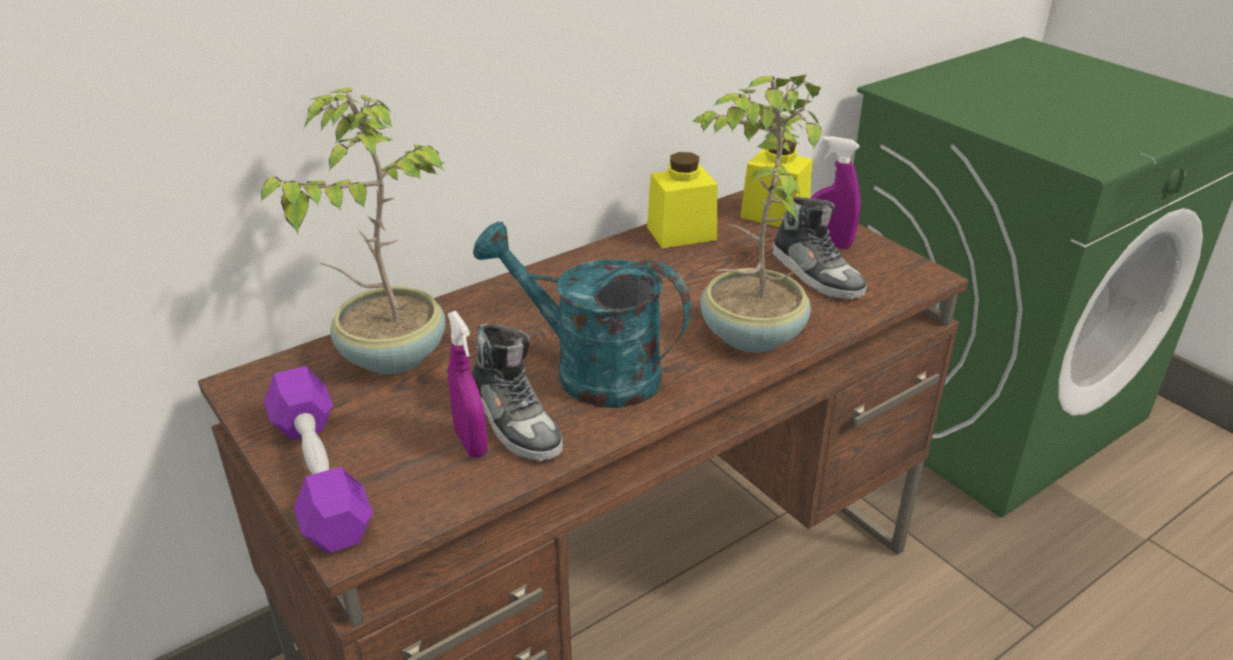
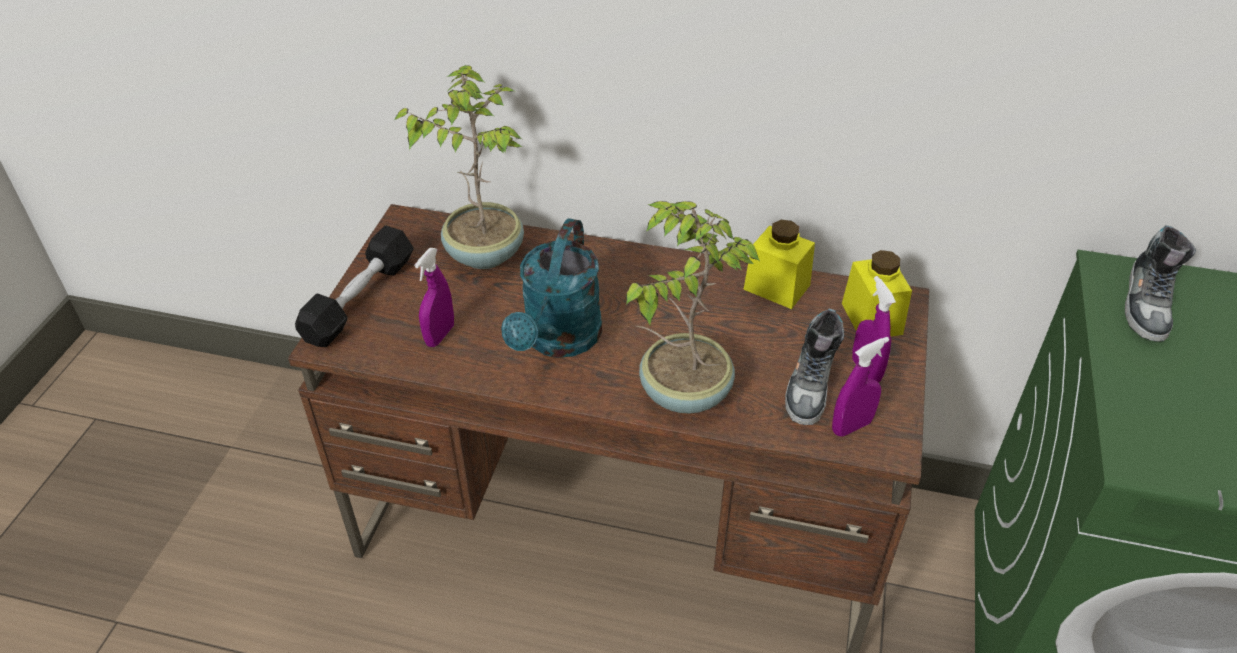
camera: 50 degrees right, 10 degrees up
purple dumbbell [264,366,373,553] -> black dumbbell [295,226,414,347]
shoe [472,323,563,462] -> shoe moved to [1125,225,1196,342]
turquoise watering can [473,222,691,408] -> turquoise watering can turned 150 degrees counterclockwise [501,218,602,358]
none -> purple spray bottle [832,337,889,437]

